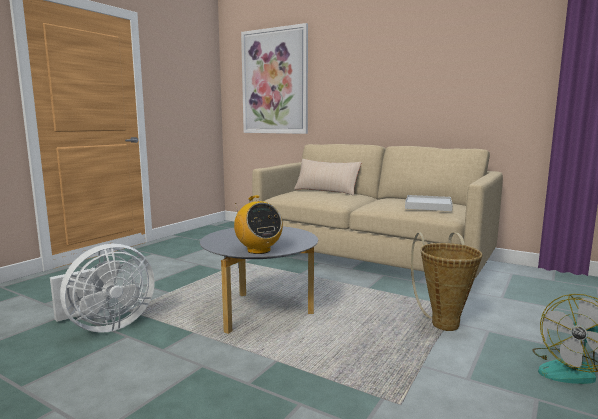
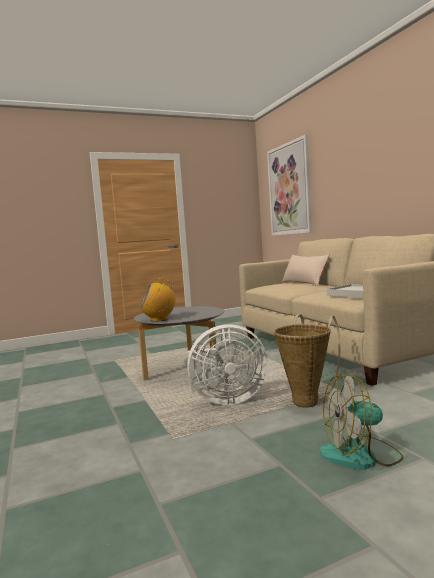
camera: 35 degrees right, 5 degrees down
white fan [50,244,155,333] -> white fan moved to [187,324,268,405]
radio [234,195,283,254] -> radio turned 75 degrees clockwise [140,278,175,322]

